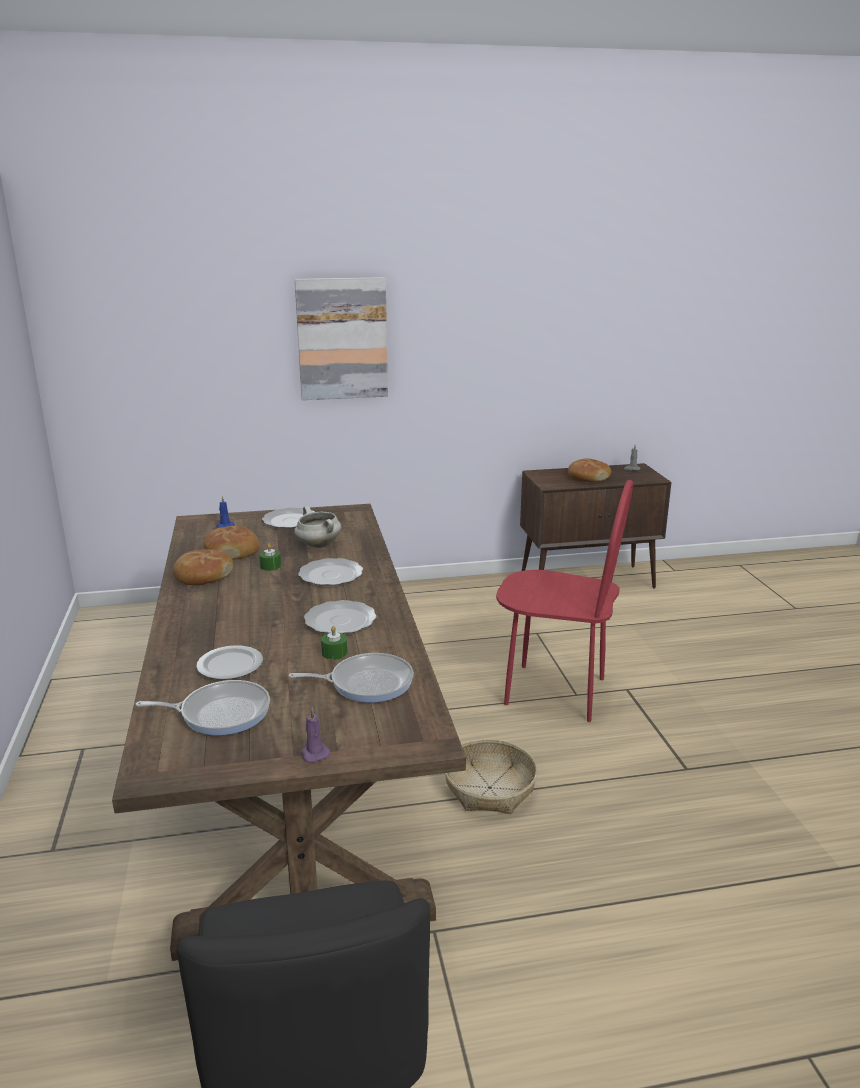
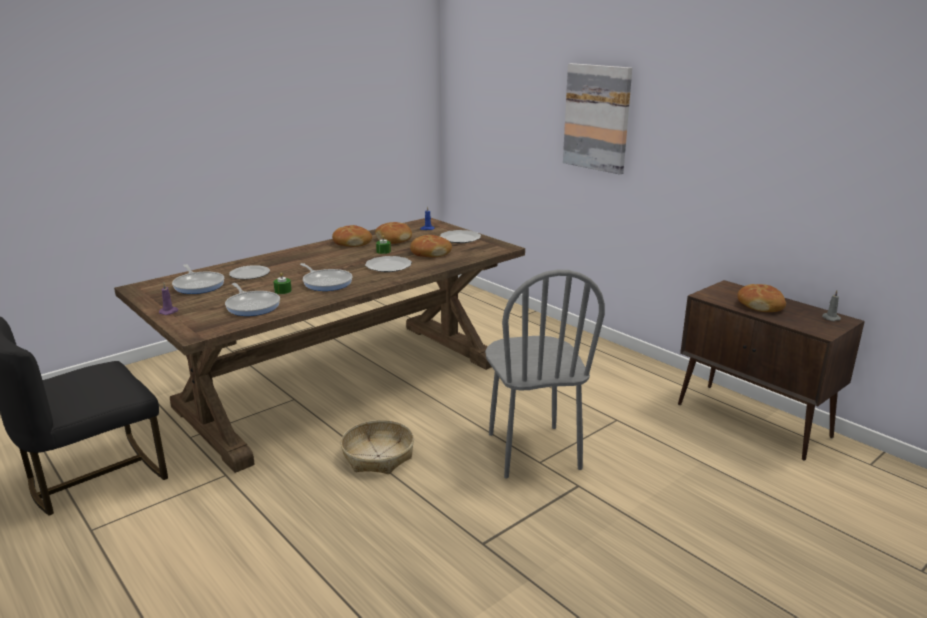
camera: 60 degrees right, 0 degrees up
white cooking pot [294,506,342,548] -> bread [410,235,452,257]
plate [304,600,377,634] -> frying pan [300,263,353,291]
red chair [496,480,633,722] -> grey chair [485,269,605,479]

